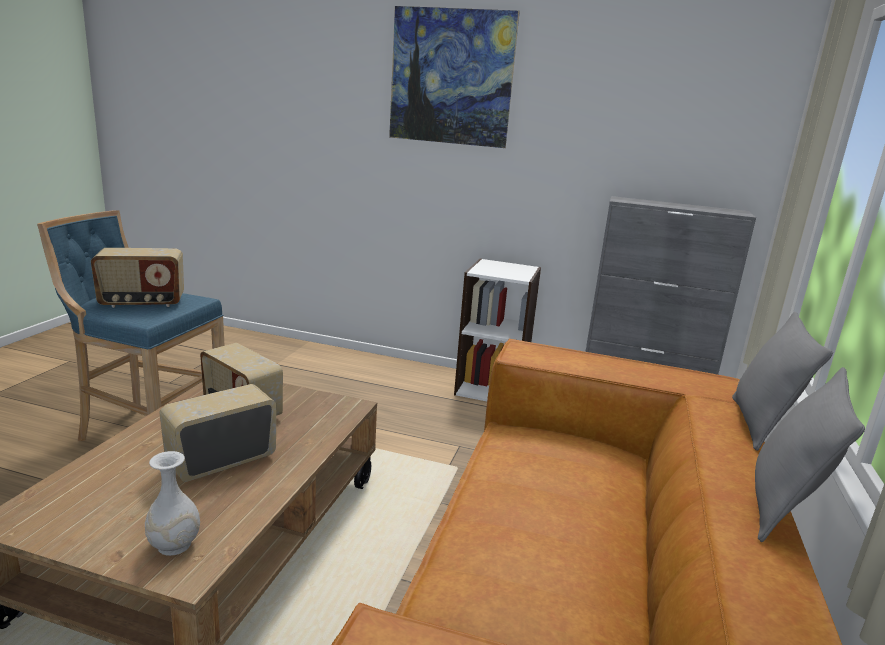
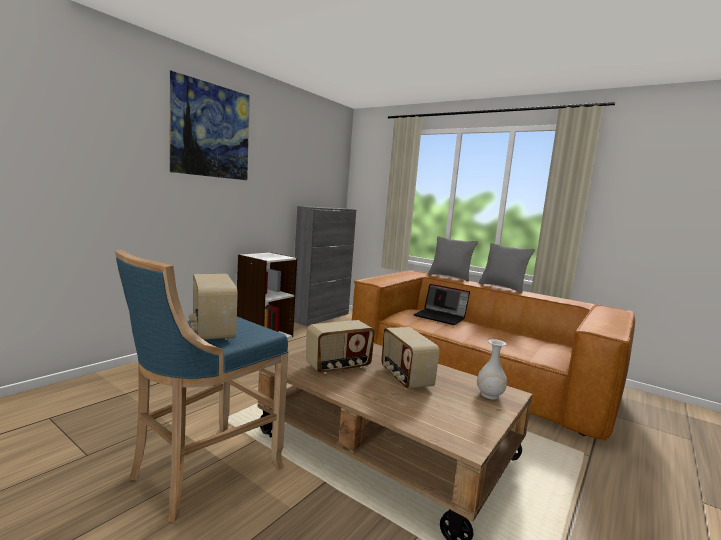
camera: 70 degrees left, 10 degrees down
radio [91,248,184,308] -> radio turned 150 degrees clockwise [189,274,238,340]
none -> laptop [413,284,470,325]

